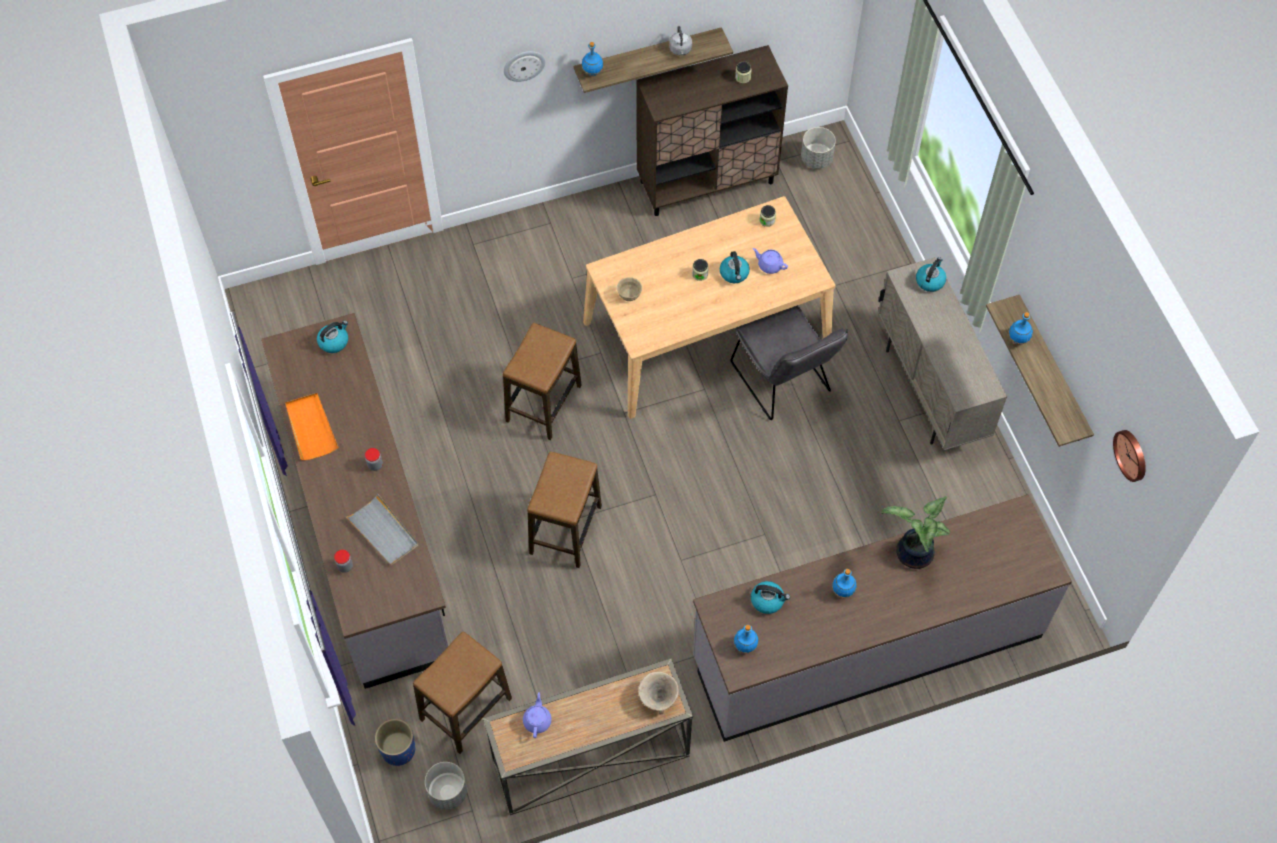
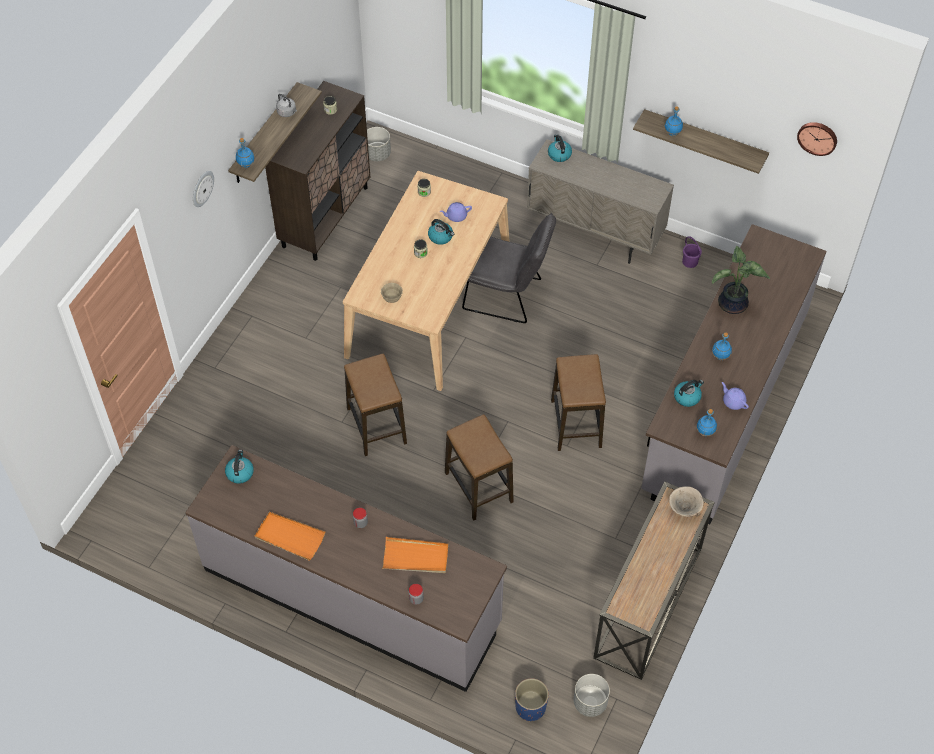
camera: 45 degrees left, 5 degrees down
grey tray [345,493,418,566] -> orange tray [382,537,448,573]
stool [413,632,512,754] -> stool moved to [551,354,606,451]
purple teapot [523,692,552,738] -> purple teapot moved to [722,382,749,410]
none -> purple bucket [682,236,702,268]

